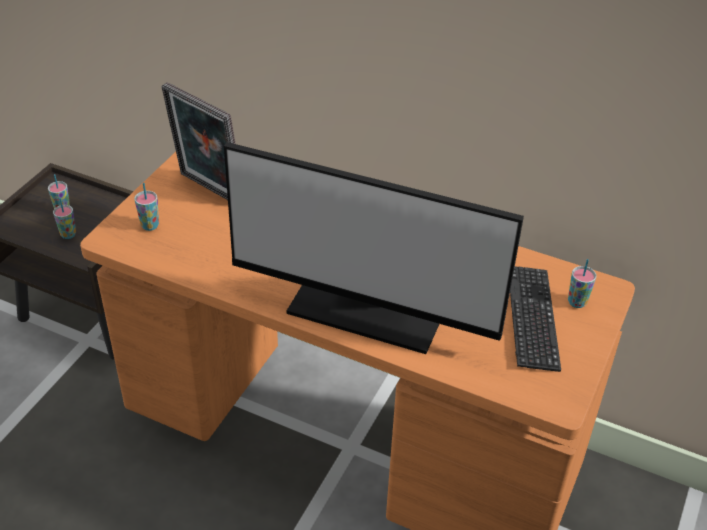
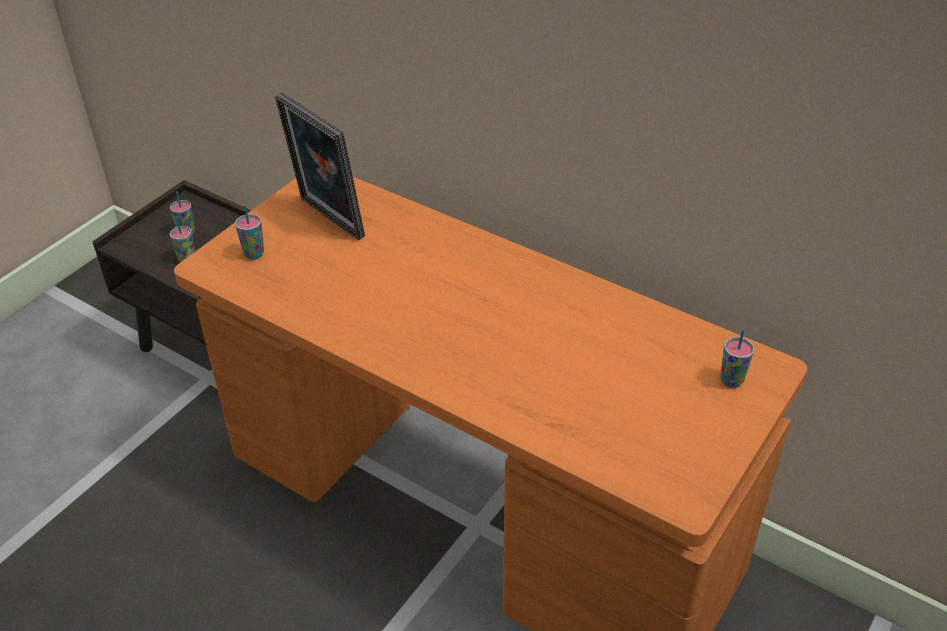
camera: 10 degrees right, 0 degrees up
monitor [224,142,524,354] -> none
keyboard [510,266,561,372] -> none

